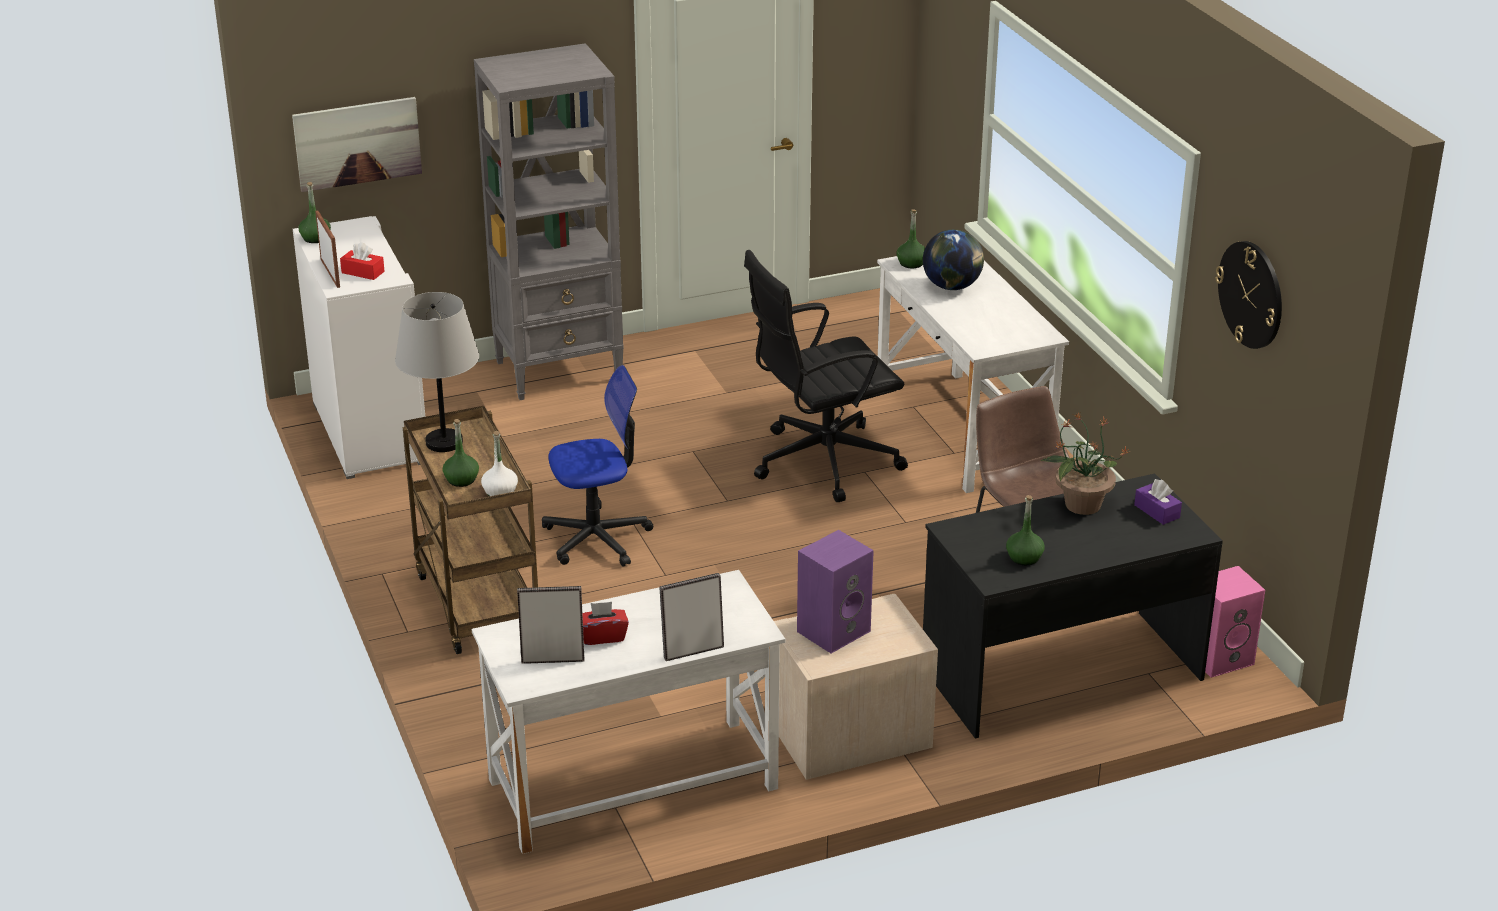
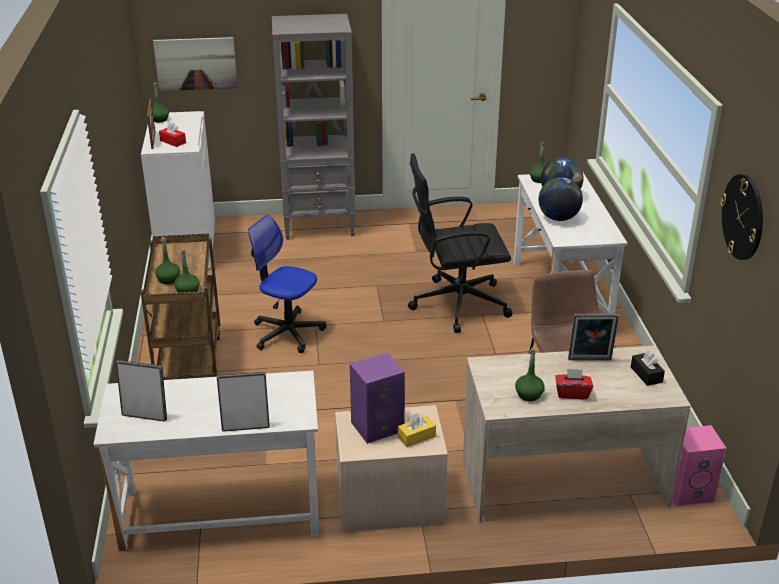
camera: 15 degrees right, 0 degrees up
grey table lamp [395,292,479,452] -> none
white bottle [481,431,518,496] -> green bottle [174,248,200,293]
office chair [542,365,653,566] -> office chair turned 150 degrees counterclockwise [248,215,327,353]
red tissue box [582,602,629,645] -> red tissue box moved to [555,368,593,399]
black desk [923,474,1223,739] -> beige desk [463,346,691,523]
potted plant [1041,412,1130,515] -> picture frame [568,314,619,360]
purple tissue box [1134,479,1182,525] -> black tissue box [631,350,665,386]
none -> yellow tissue box [398,413,436,447]
none -> globe [539,177,583,221]

